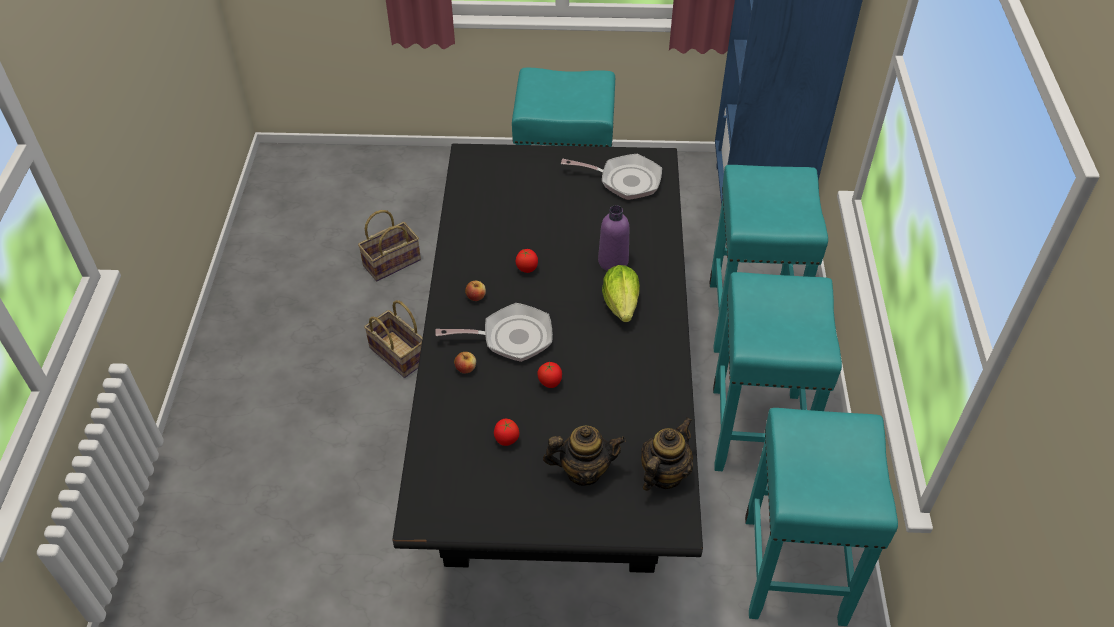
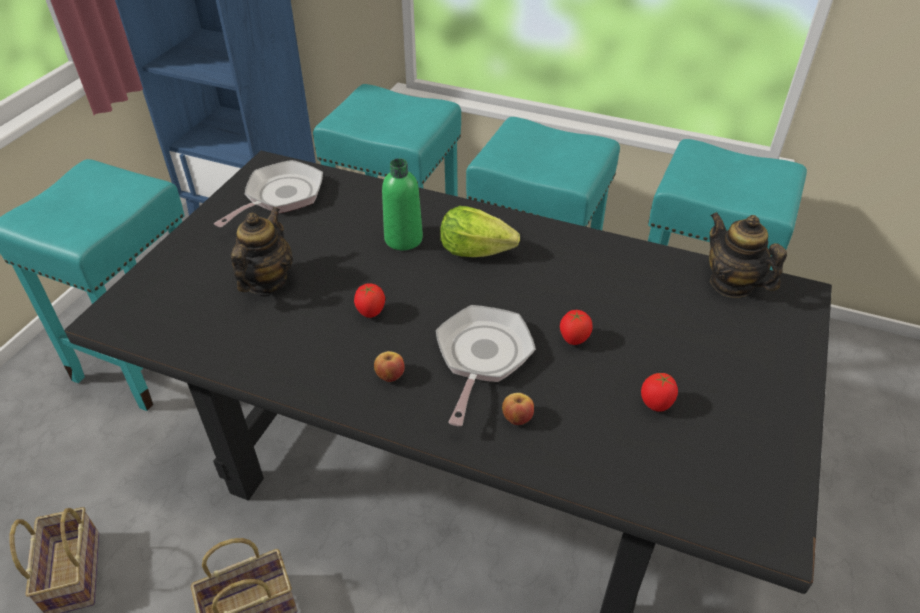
camera: 70 degrees left, 5 degrees down
teapot [543,426,626,486] -> teapot moved to [231,207,293,294]
purple bottle [598,205,629,271] -> green bottle [382,158,423,250]

